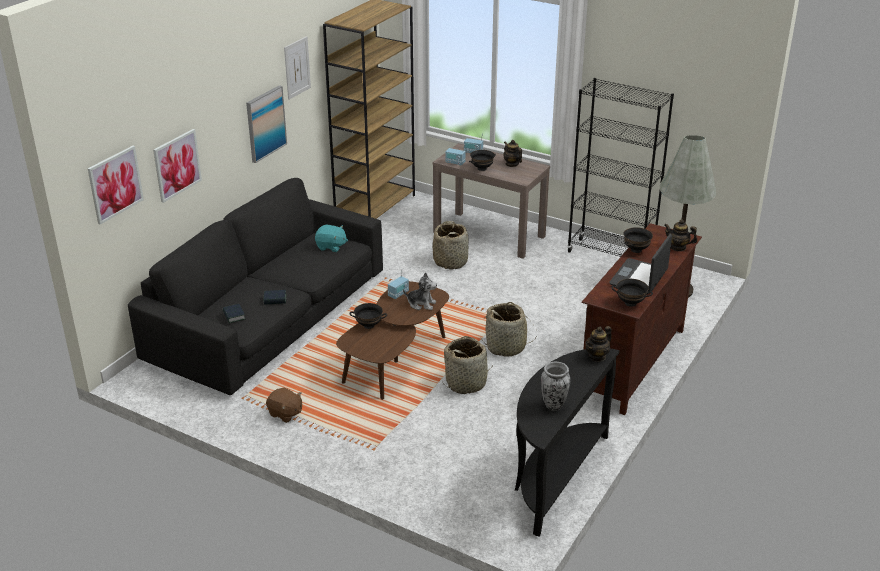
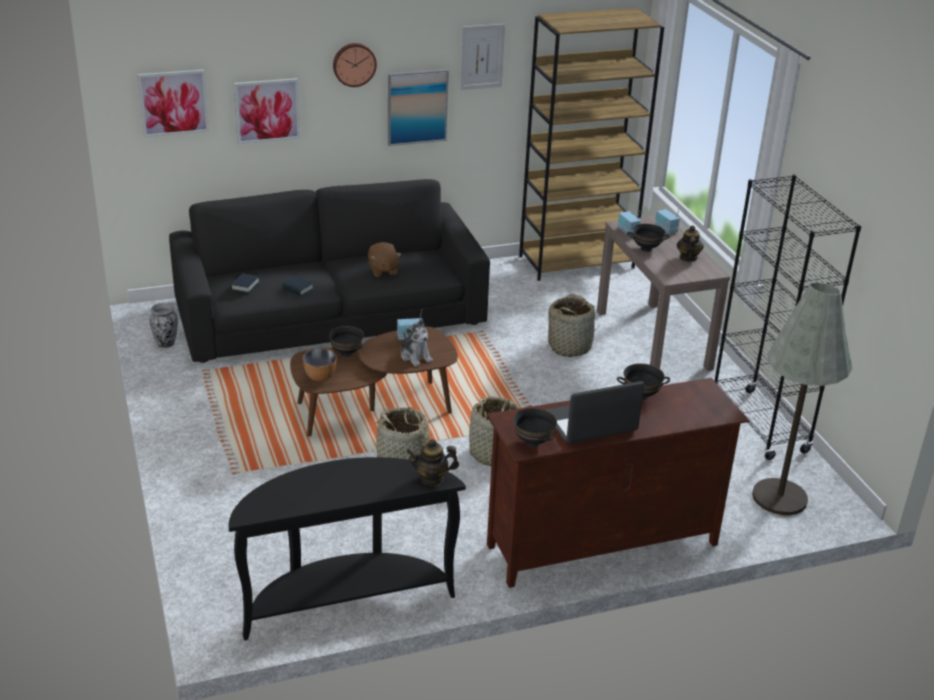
camera: 40 degrees right, 0 degrees up
brown plush toy [266,387,302,423] -> brown plush toy moved to [368,242,401,277]
turquoise plush toy [315,225,348,252] -> none
vase [541,362,570,411] -> vase moved to [149,303,178,348]
teapot [664,219,697,251] -> none
none -> bowl [303,349,337,381]
none -> wall clock [333,43,377,87]

